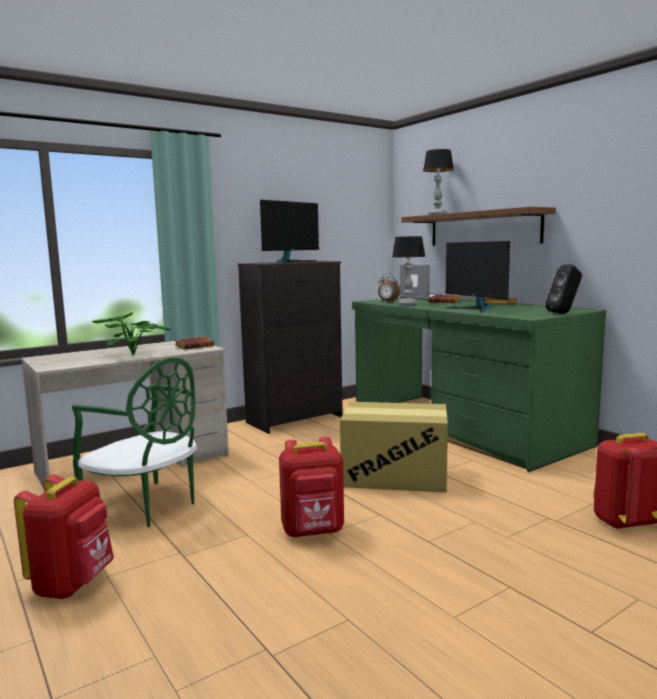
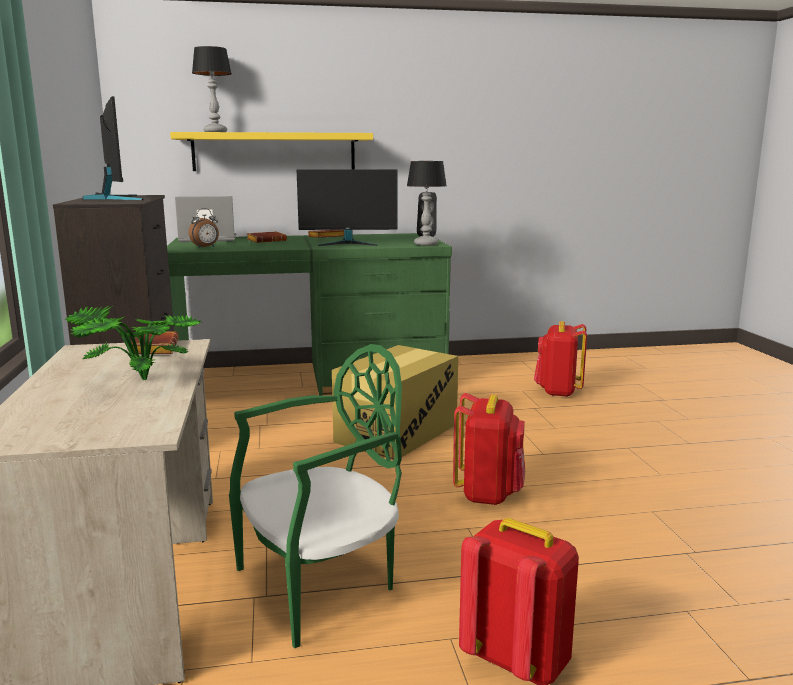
camera: 65 degrees left, 5 degrees up
table lamp [392,236,425,306] -> table lamp moved to [407,161,447,246]
brown shelf [401,207,556,246] -> yellow shelf [170,132,373,171]

